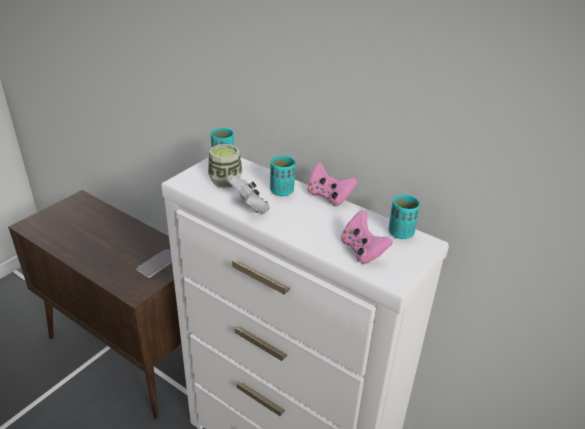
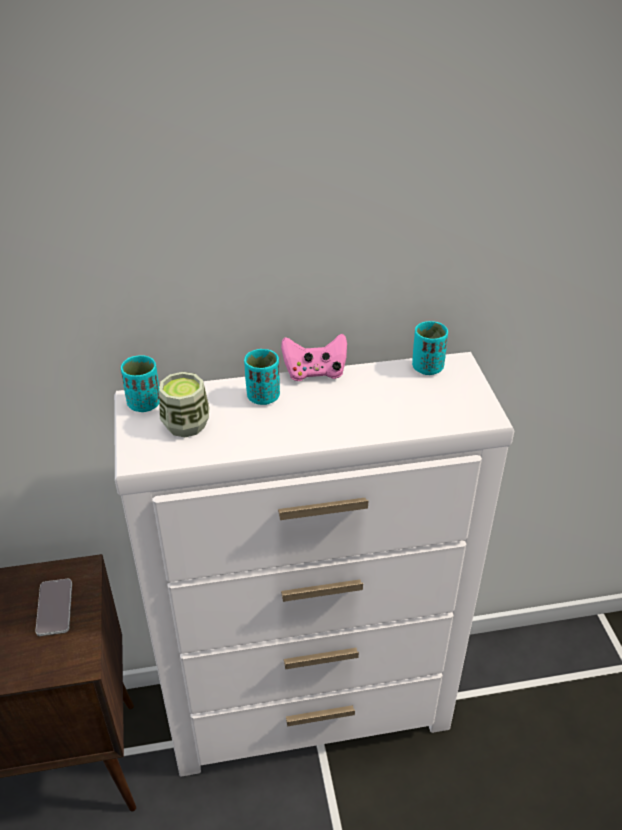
camera: 45 degrees left, 5 degrees up
white game controller [227,174,270,213] -> none
pink game controller [341,210,392,264] -> none

